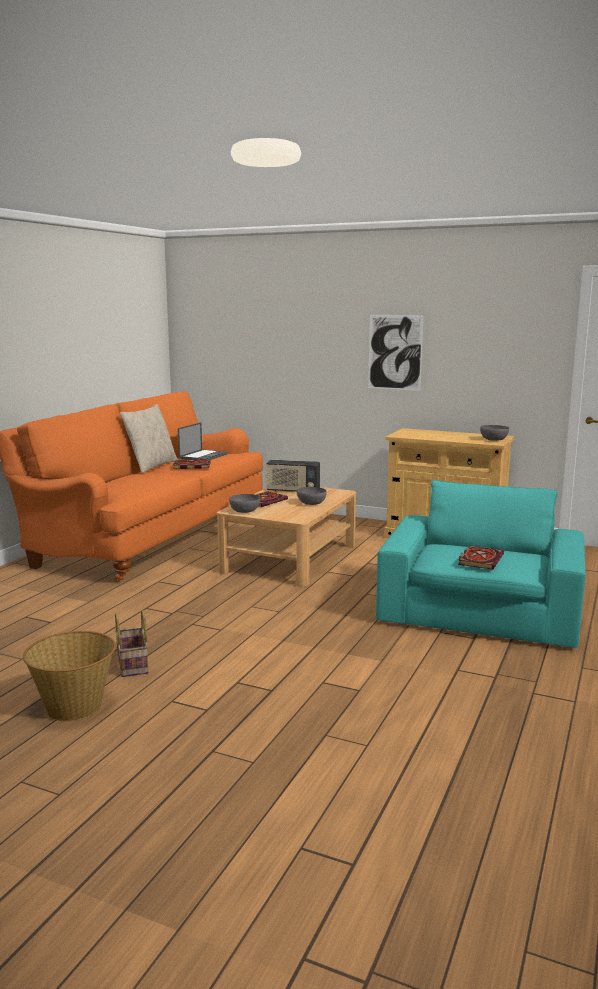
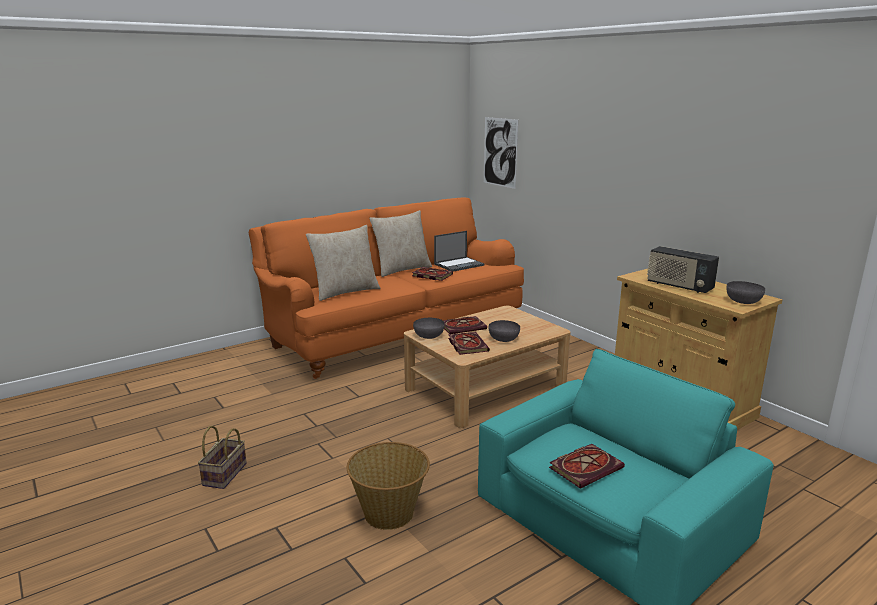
camera: 30 degrees right, 5 degrees up
basket [23,631,116,722] -> basket moved to [347,442,430,530]
radio [266,460,320,492] -> radio moved to [647,246,719,293]
picture [368,315,424,391] -> picture moved to [484,117,518,189]
none -> beige pillow [306,225,381,301]
none -> book [448,332,490,355]

